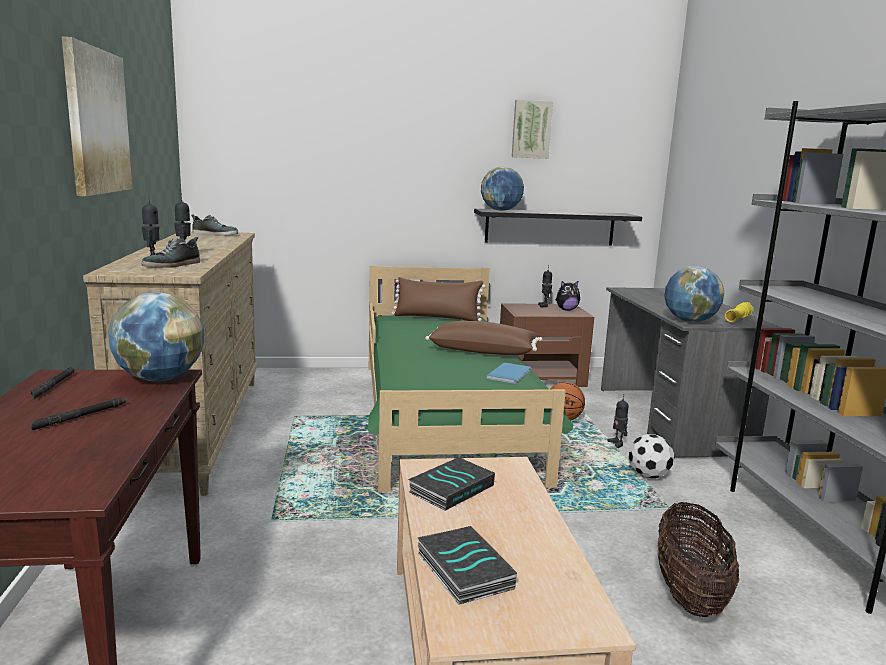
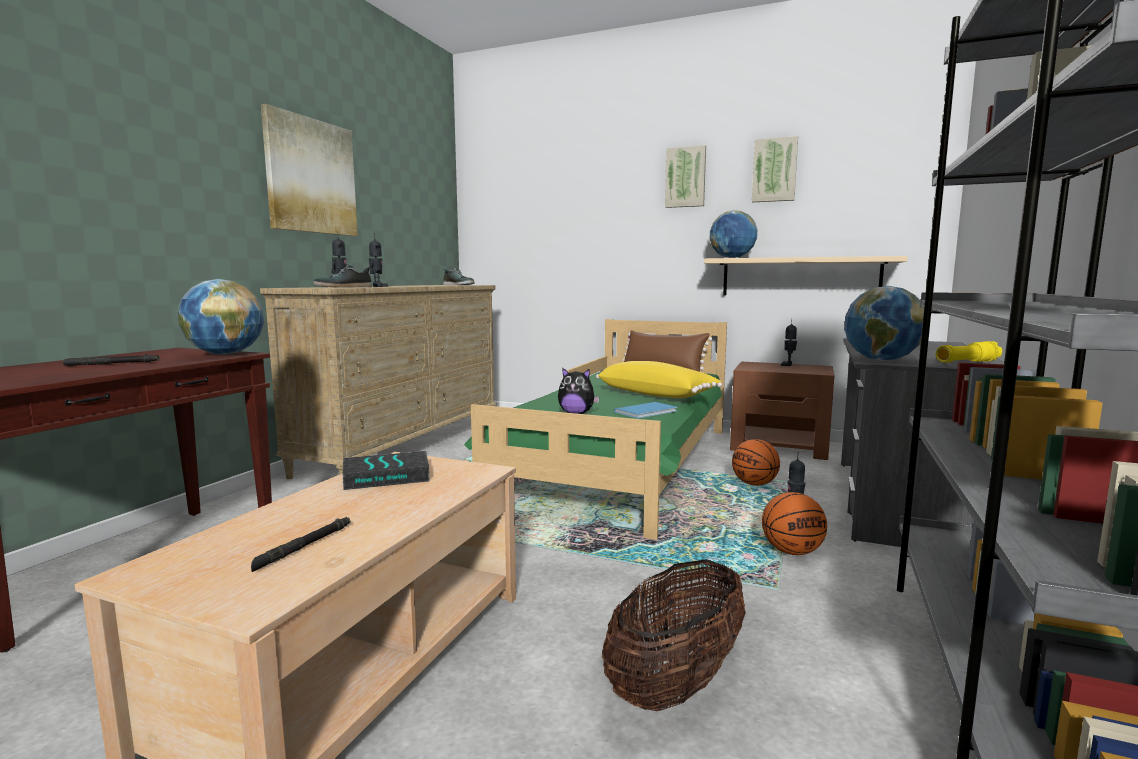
camera: 30 degrees right, 5 degrees down
black flashlight [31,367,75,400] -> black flashlight moved to [251,517,350,572]
book [417,526,517,605] -> none
brown pillow [425,321,542,355] -> yellow pillow [596,361,722,398]
black shelf [474,209,642,246] -> beige shelf [704,256,908,296]
plush toy [555,280,580,311] -> plush toy moved to [558,367,600,414]
football [628,434,674,479] -> basketball [762,492,827,555]
none -> picture [665,145,706,208]

